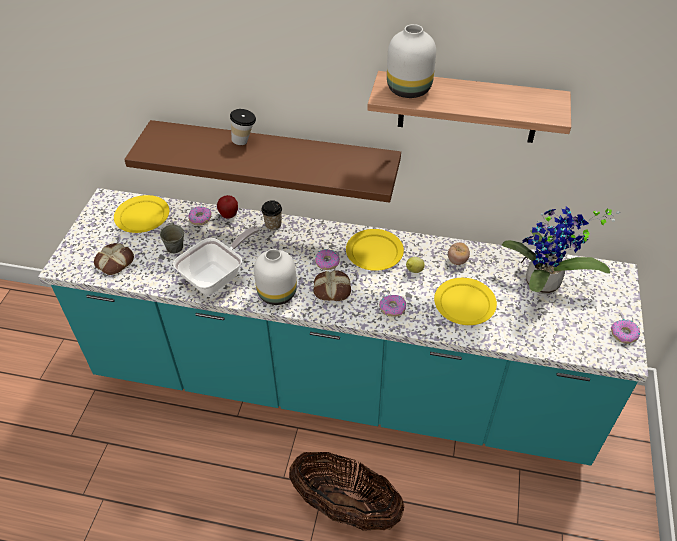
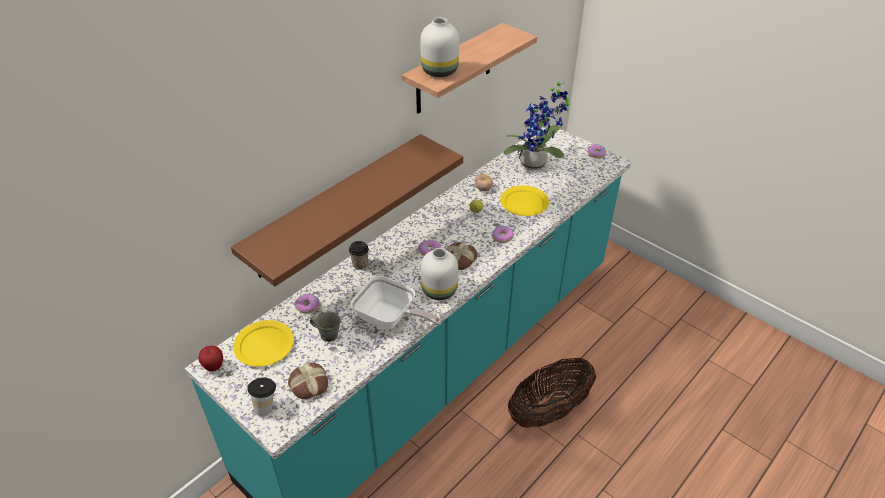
camera: 60 degrees left, 5 degrees down
frying pan [173,226,260,295] -> frying pan turned 135 degrees clockwise [351,276,442,330]
apple [217,195,238,219] -> apple moved to [198,346,223,372]
cup [230,109,256,145] -> cup moved to [247,378,276,416]
yellow plate [346,229,404,271] -> none

